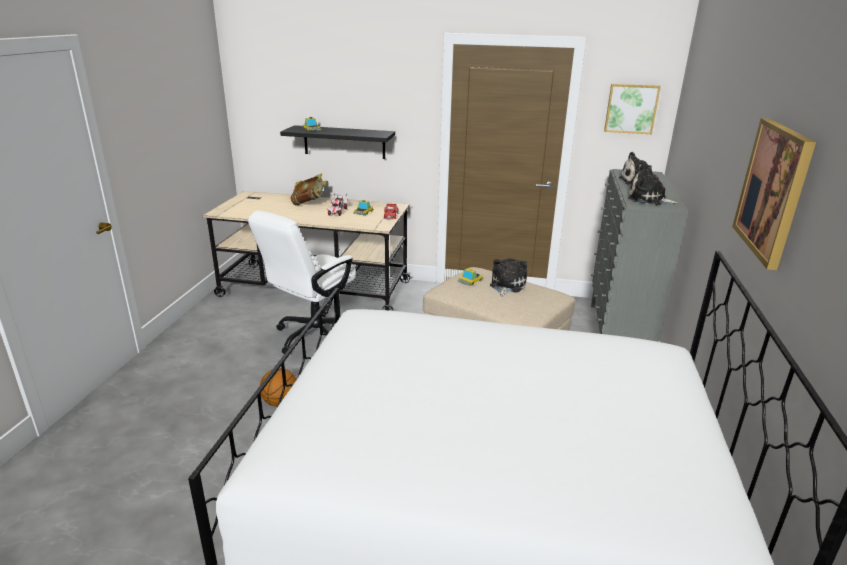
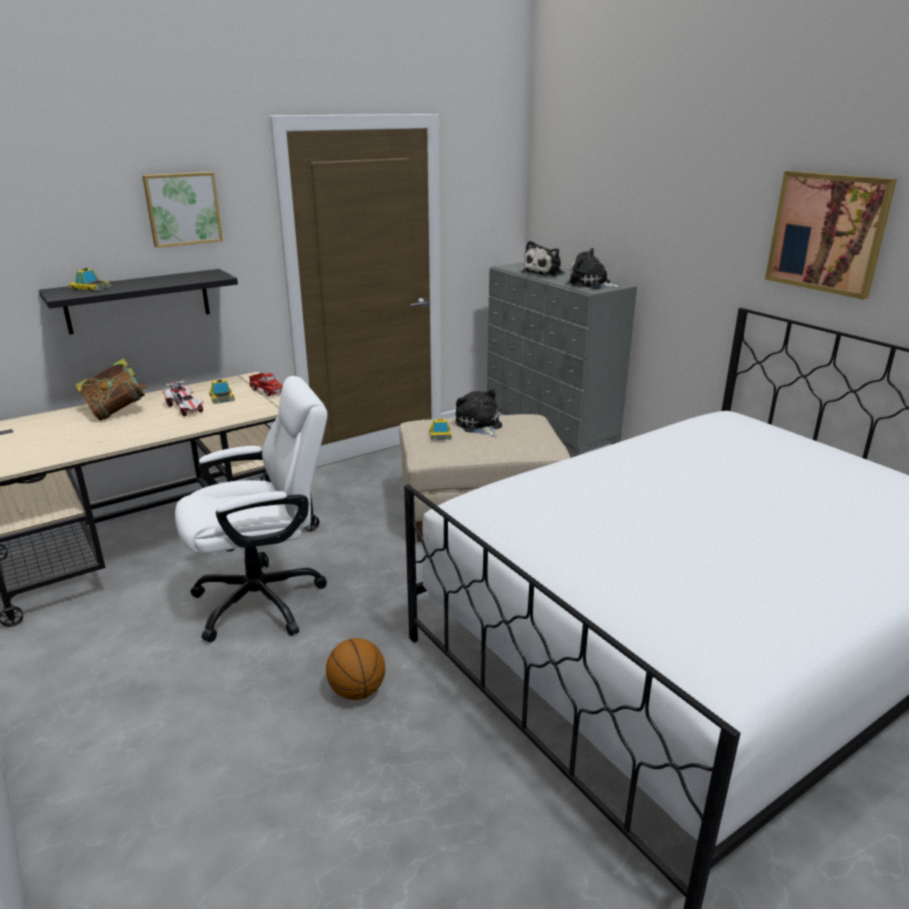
camera: 45 degrees left, 0 degrees up
white office chair [248,211,356,354] -> white office chair turned 105 degrees counterclockwise [175,376,328,643]
picture [604,84,661,134] -> picture moved to [142,172,223,248]
plush toy [628,165,680,205] -> plush toy turned 45 degrees clockwise [567,248,622,289]

